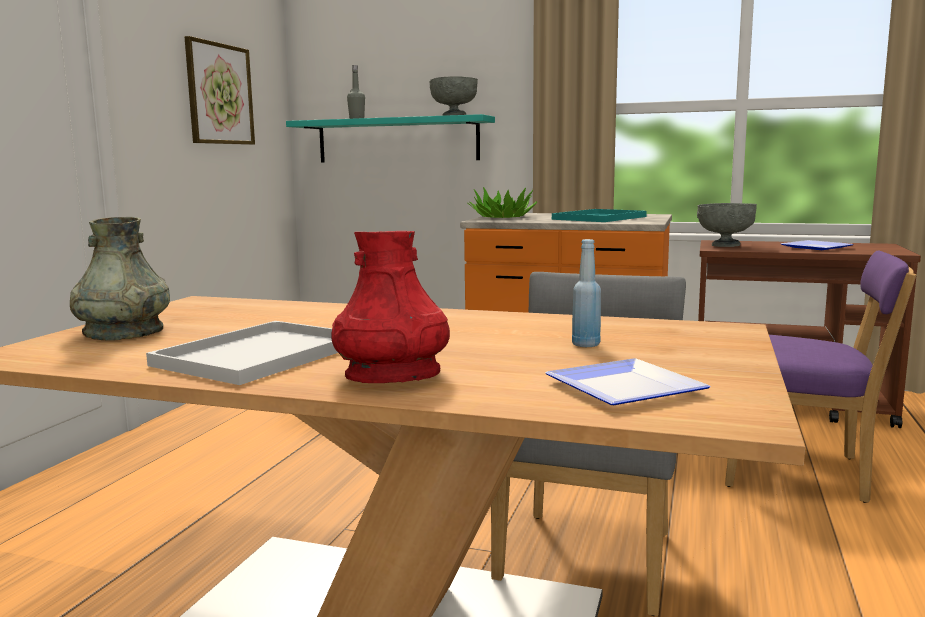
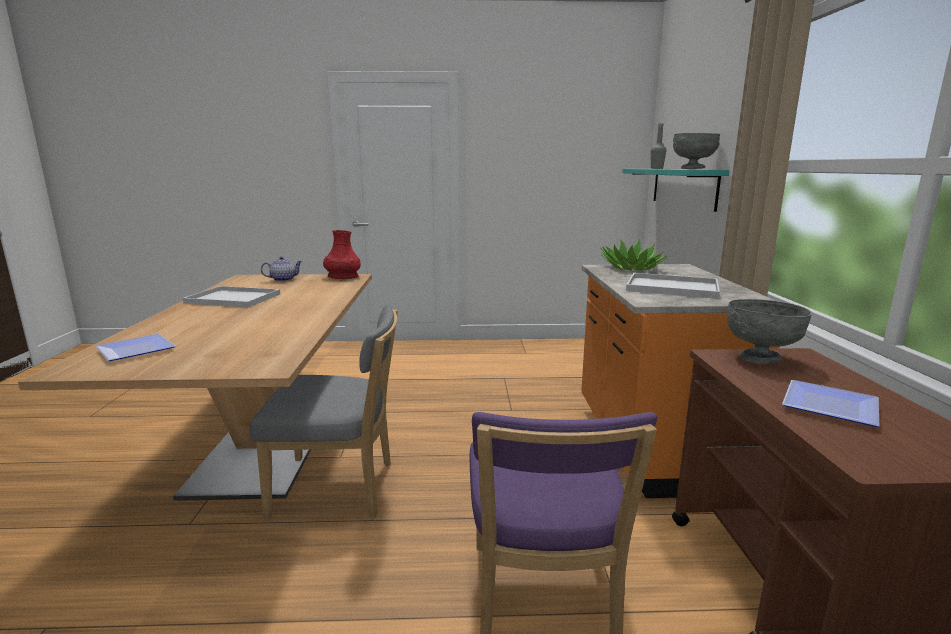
camera: 70 degrees right, 5 degrees up
grey vase [70,217,170,340] -> teapot [261,256,303,282]
picture [185,36,255,145] -> none
red vase [331,231,450,383] -> red vase moved to [323,230,361,279]
turquoise tray [552,209,647,222] -> white tray [626,273,720,299]
blue bottle [572,239,601,347] -> none

